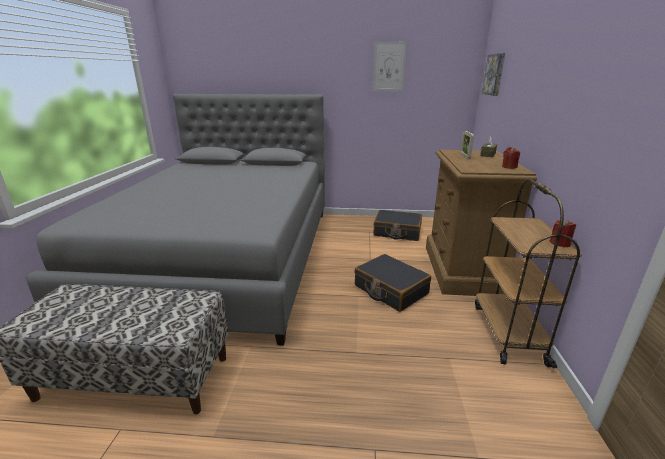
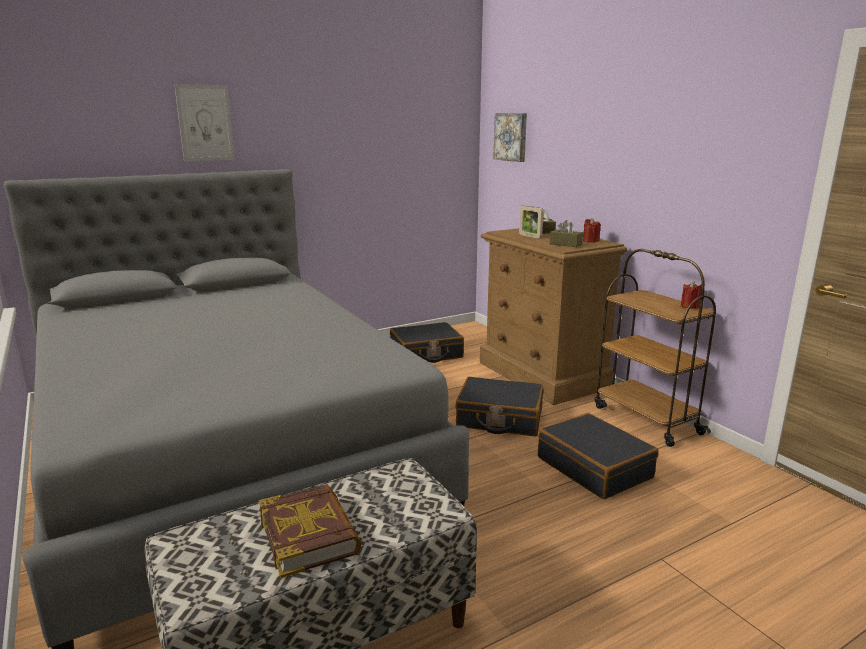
camera: 35 degrees left, 5 degrees down
picture [373,42,407,91] -> picture moved to [174,84,235,162]
none -> book [259,484,361,578]
none -> black suitcase [538,413,658,499]
none -> brown tissue box [550,220,583,247]

